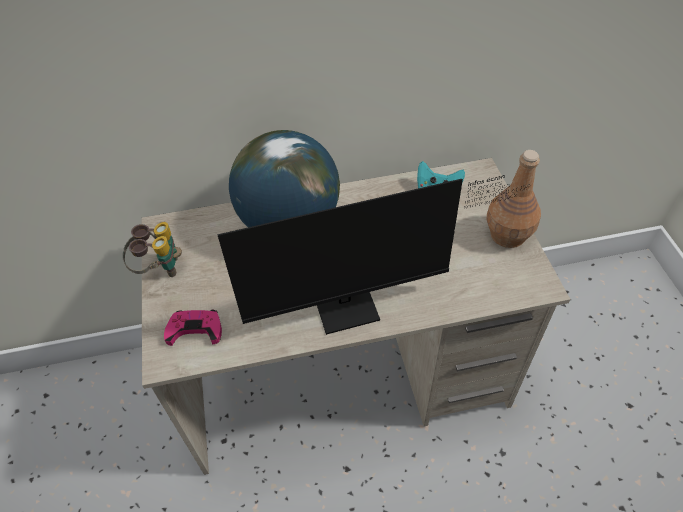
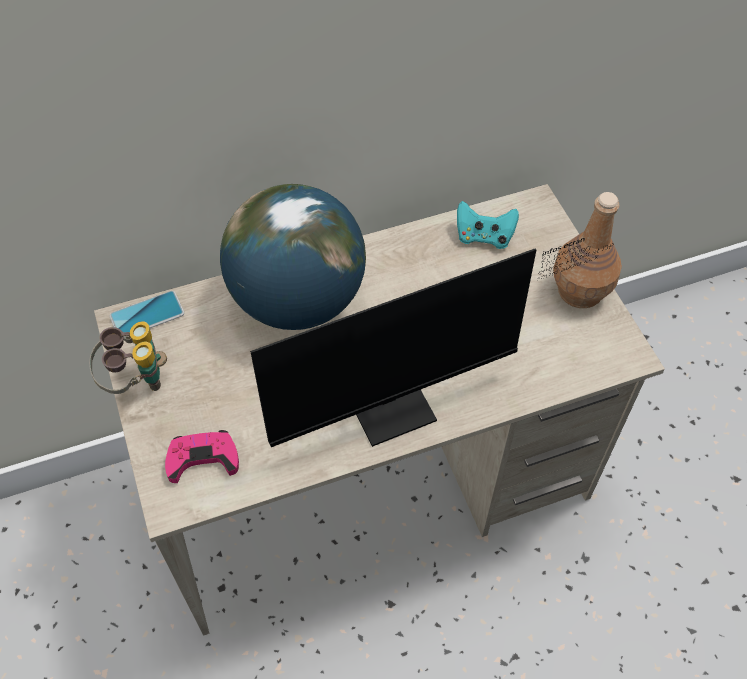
camera: 10 degrees left, 5 degrees up
none -> phone [110,291,184,338]

